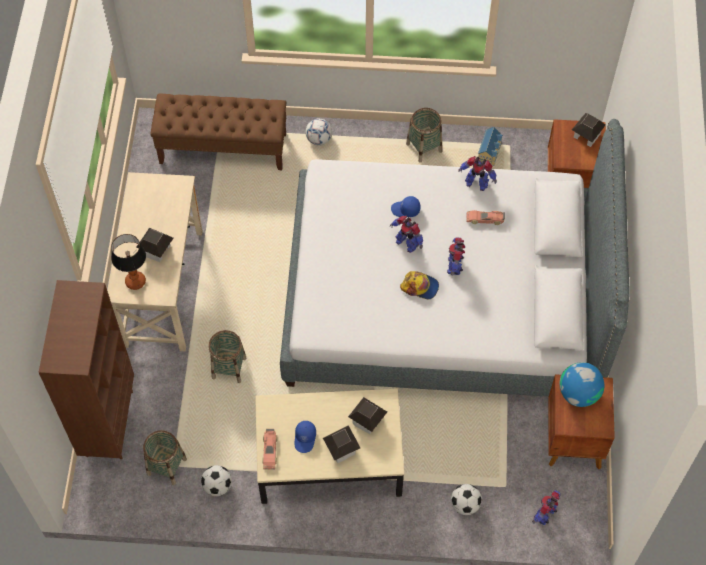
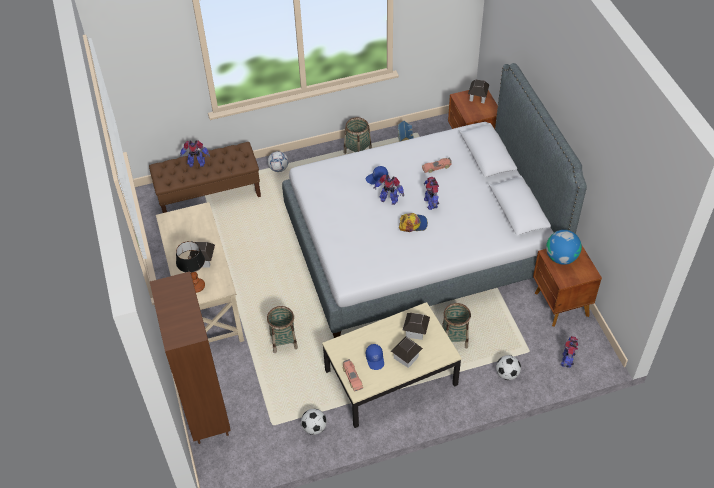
camera: 20 degrees left, 10 degrees down
basket [143,430,187,485] -> basket moved to [442,303,471,348]
toy robot [458,156,497,191] -> toy robot moved to [180,140,210,167]

